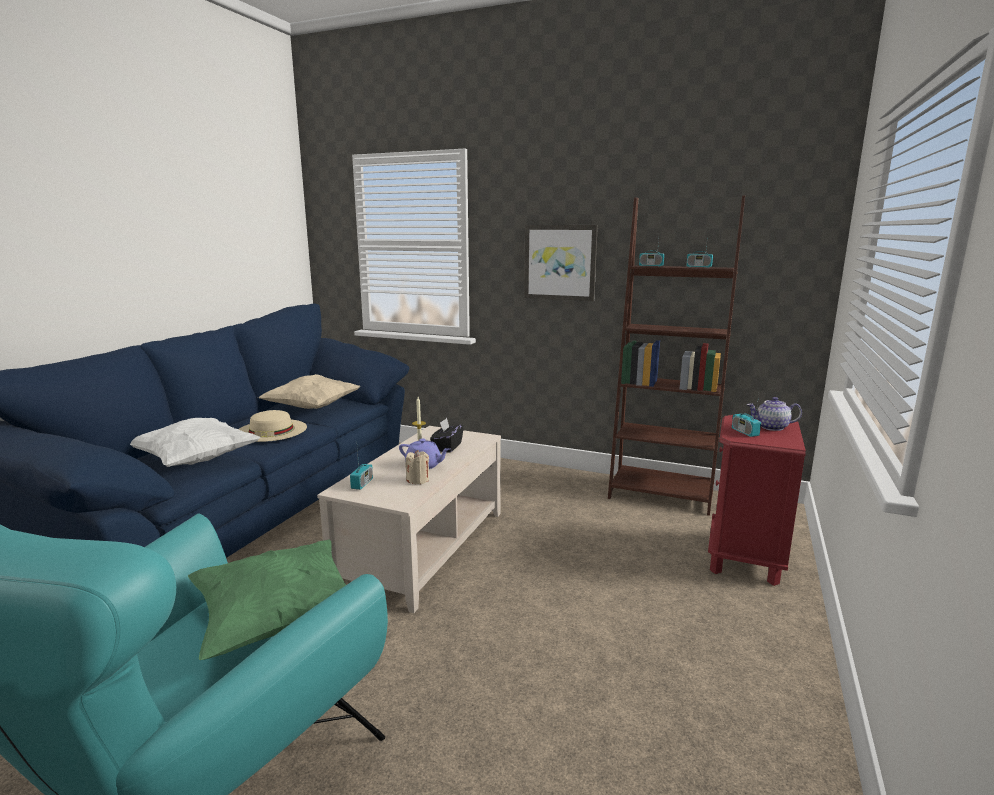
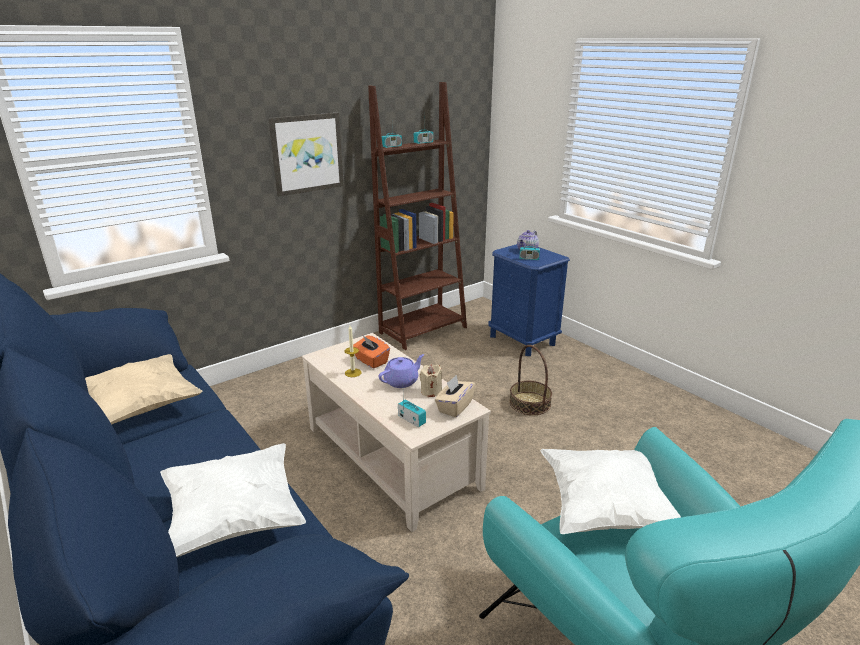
camera: 60 degrees left, 10 degrees up
green pillow [188,540,346,660] -> white pillow [540,449,681,534]
beige hat [239,410,307,442] -> none
black tissue box [430,418,464,453] -> orange tissue box [353,335,390,368]
red nightstand [708,415,806,586] -> blue nightstand [488,244,570,356]
none -> beige tissue box [435,375,475,417]
none -> basket [509,345,552,415]

